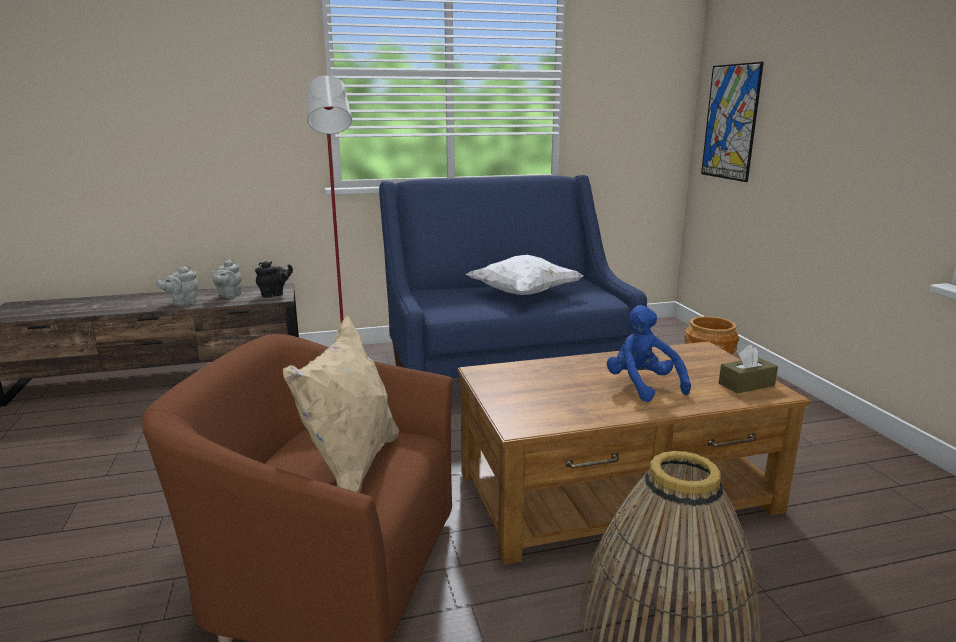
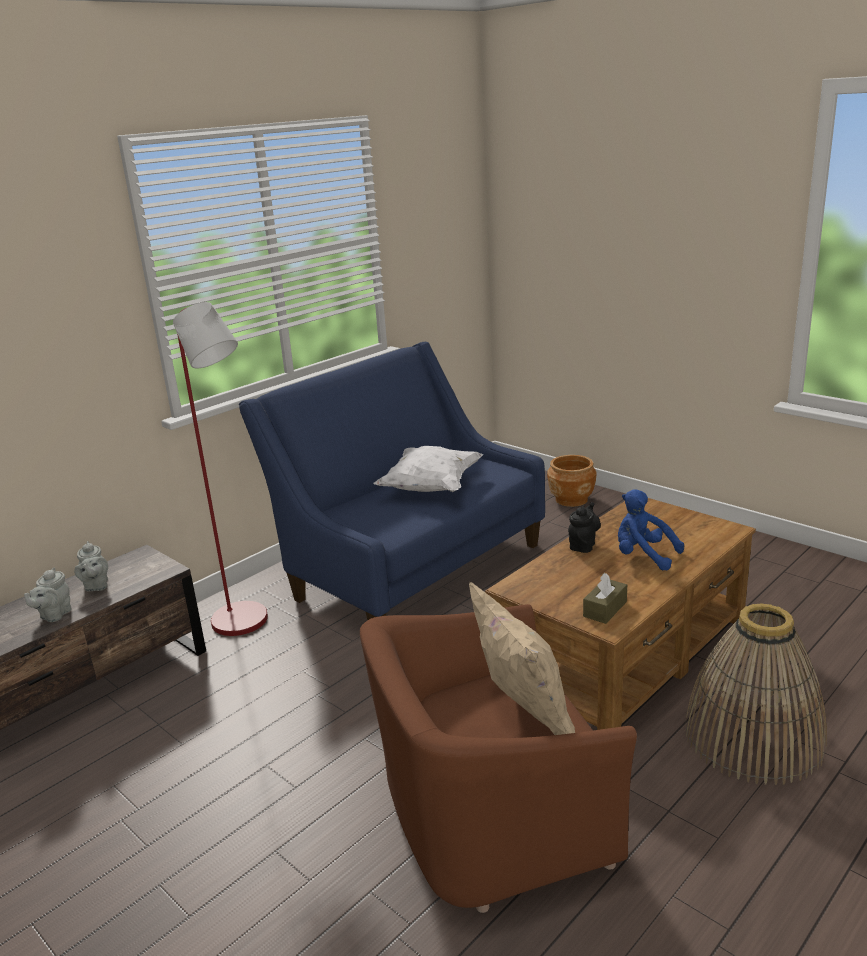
camera: 30 degrees left, 5 degrees up
black teapot [255,261,293,298] -> black teapot moved to [568,502,601,553]
picture [701,62,764,182] -> none
brown tissue box [719,345,778,393] -> brown tissue box moved to [583,573,627,624]

